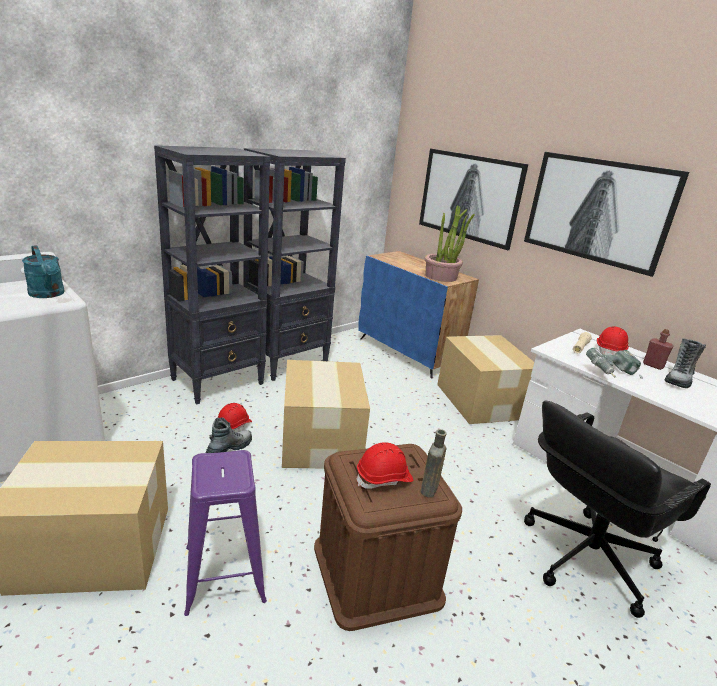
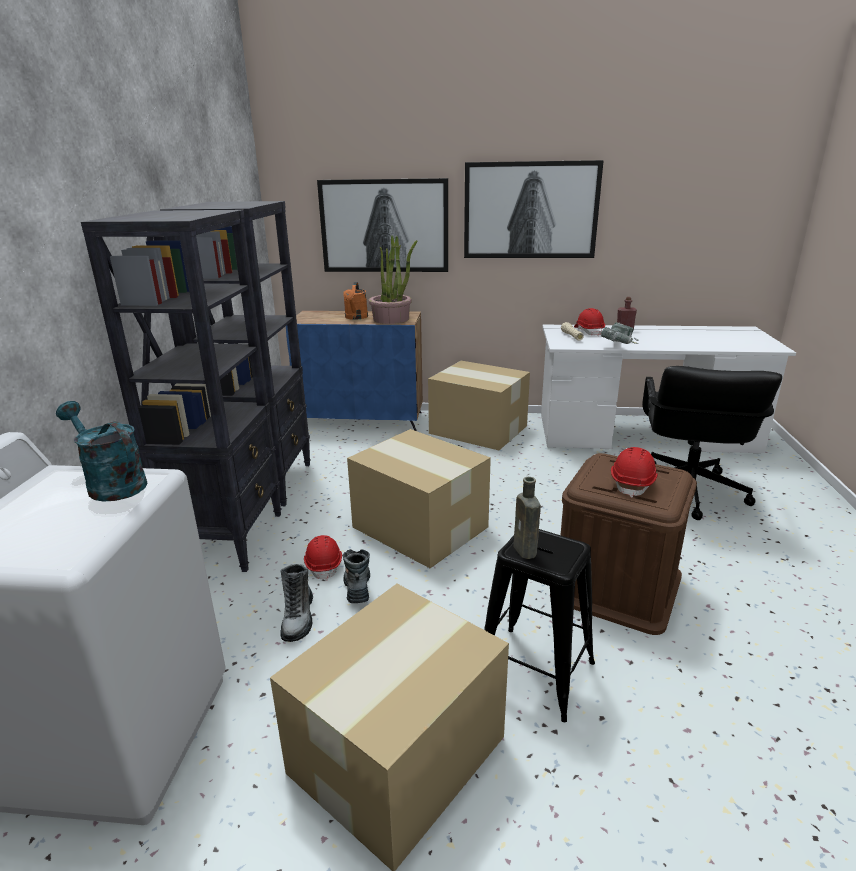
camera: 40 degrees left, 0 degrees up
turquoise watering can [22,245,65,298] -> turquoise watering can turned 150 degrees counterclockwise [56,401,148,502]
purple stool [184,450,267,616] -> black stool [485,529,595,722]
brown bottle [420,429,447,498] -> brown bottle moved to [514,477,541,559]
boot [665,338,706,388] -> boot moved to [280,564,313,642]
none -> orange watering can [343,282,368,320]

